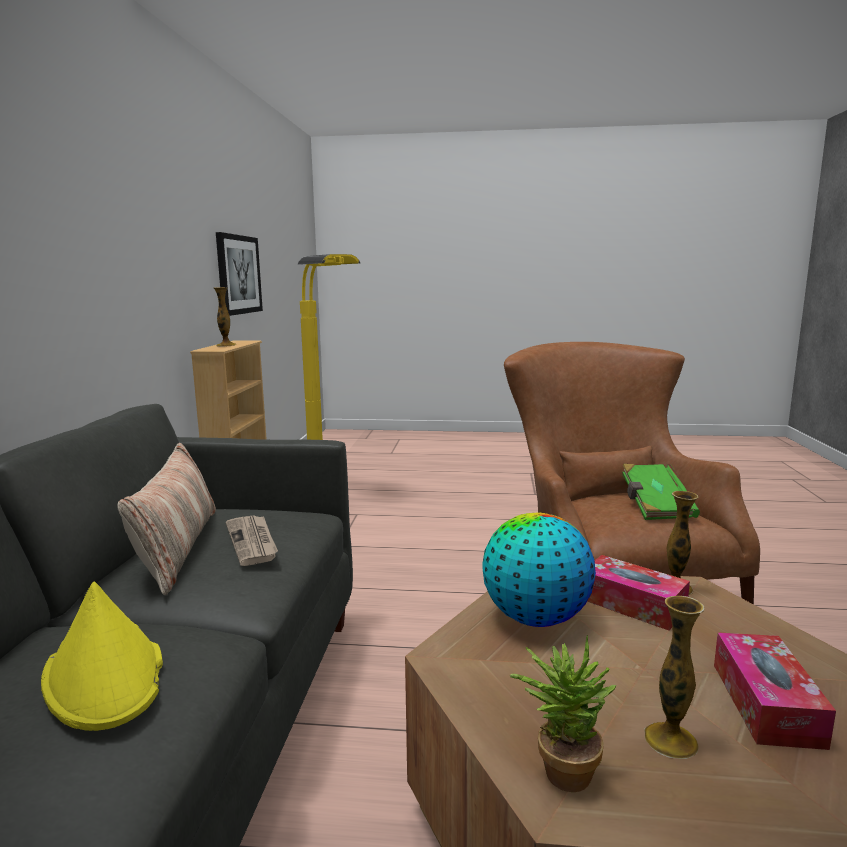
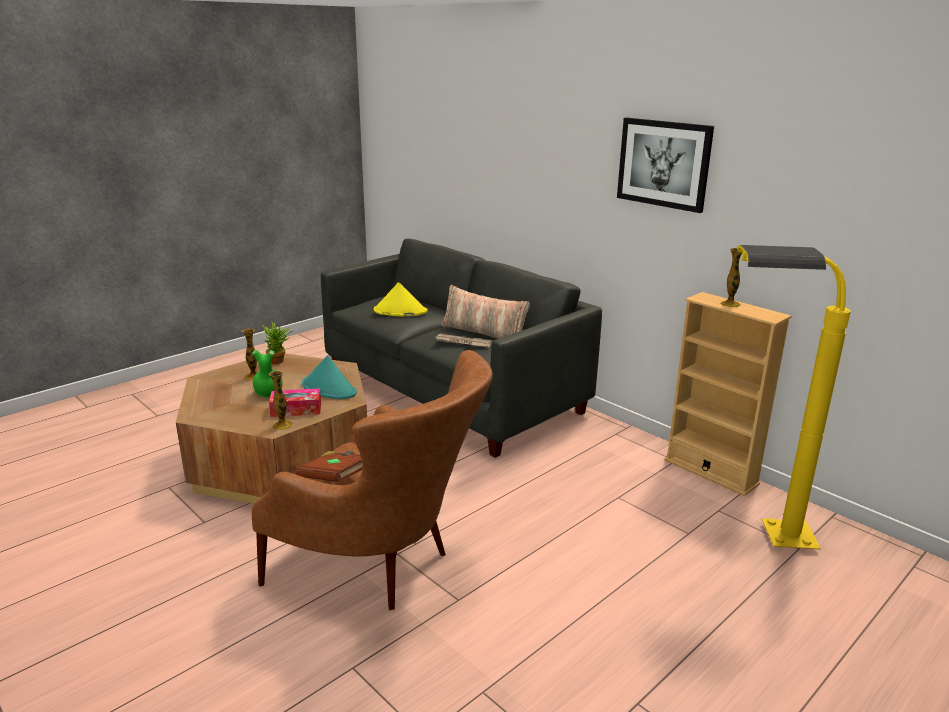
camera: 130 degrees right, 10 degrees up
picture [216,232,263,316] -> picture moved to [617,118,714,213]
globe [482,513,596,627] -> turquoise hat [302,355,357,399]
green book [622,464,700,520] -> brown book [295,451,363,482]
tissue box [714,632,836,750] -> none
none -> green vase [253,350,283,397]

